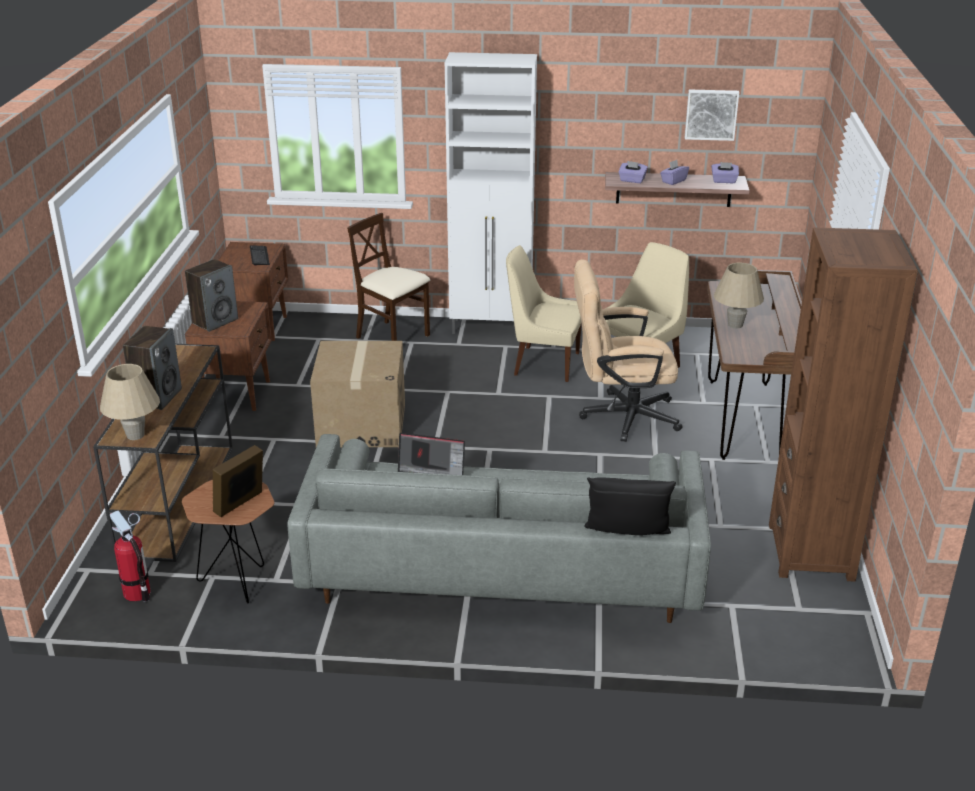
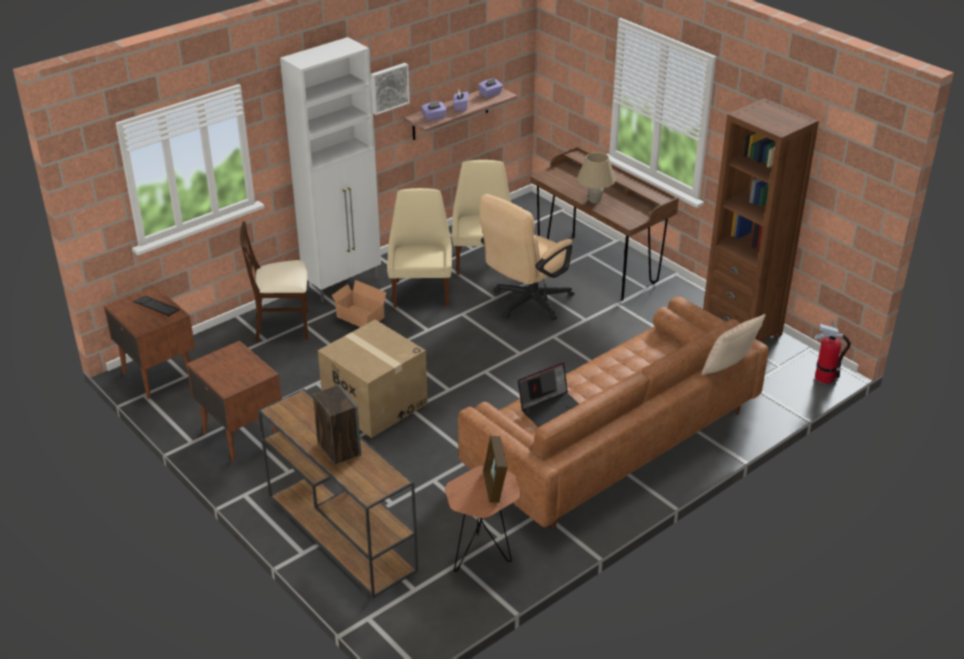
camera: 45 degrees left, 5 degrees up
beige table lamp [100,364,160,440] -> none
fire extinguisher [110,510,151,602] -> fire extinguisher moved to [815,319,851,384]
speaker [185,259,238,332] -> none
grey sofa [287,434,711,623] -> brown sofa [458,296,769,529]
beige chair [506,245,582,382] -> beige chair turned 120 degrees clockwise [387,188,452,308]
black pillow [584,477,676,535] -> beige pillow [702,314,766,375]
picture [685,90,739,141] -> picture moved to [371,63,410,115]
none -> cardboard box [331,280,388,327]

